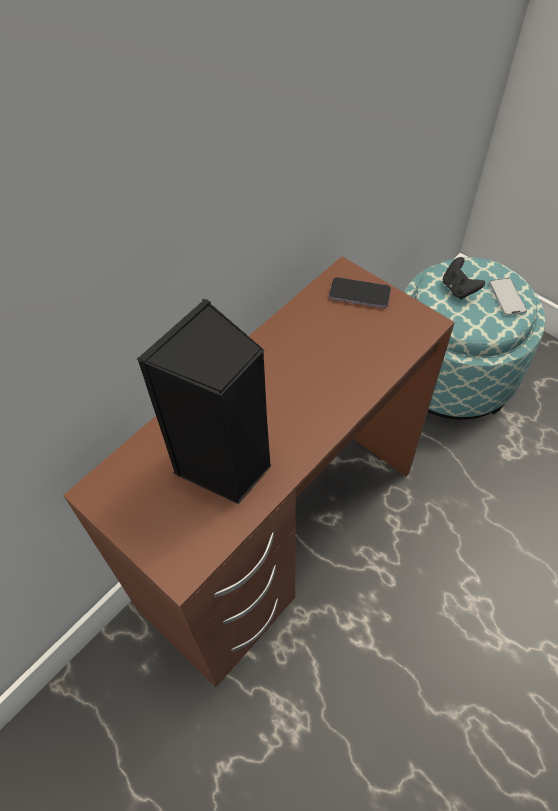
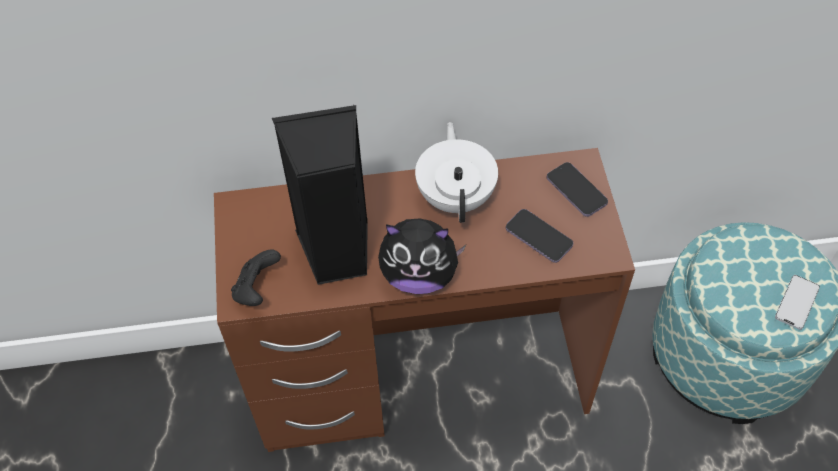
camera: 40 degrees right, 0 degrees up
black game controller [443,257,485,299] -> black game controller moved to [231,249,281,306]
none -> plush toy [378,219,466,294]
none -> white teapot [415,122,498,223]
none -> phone [506,209,573,263]

